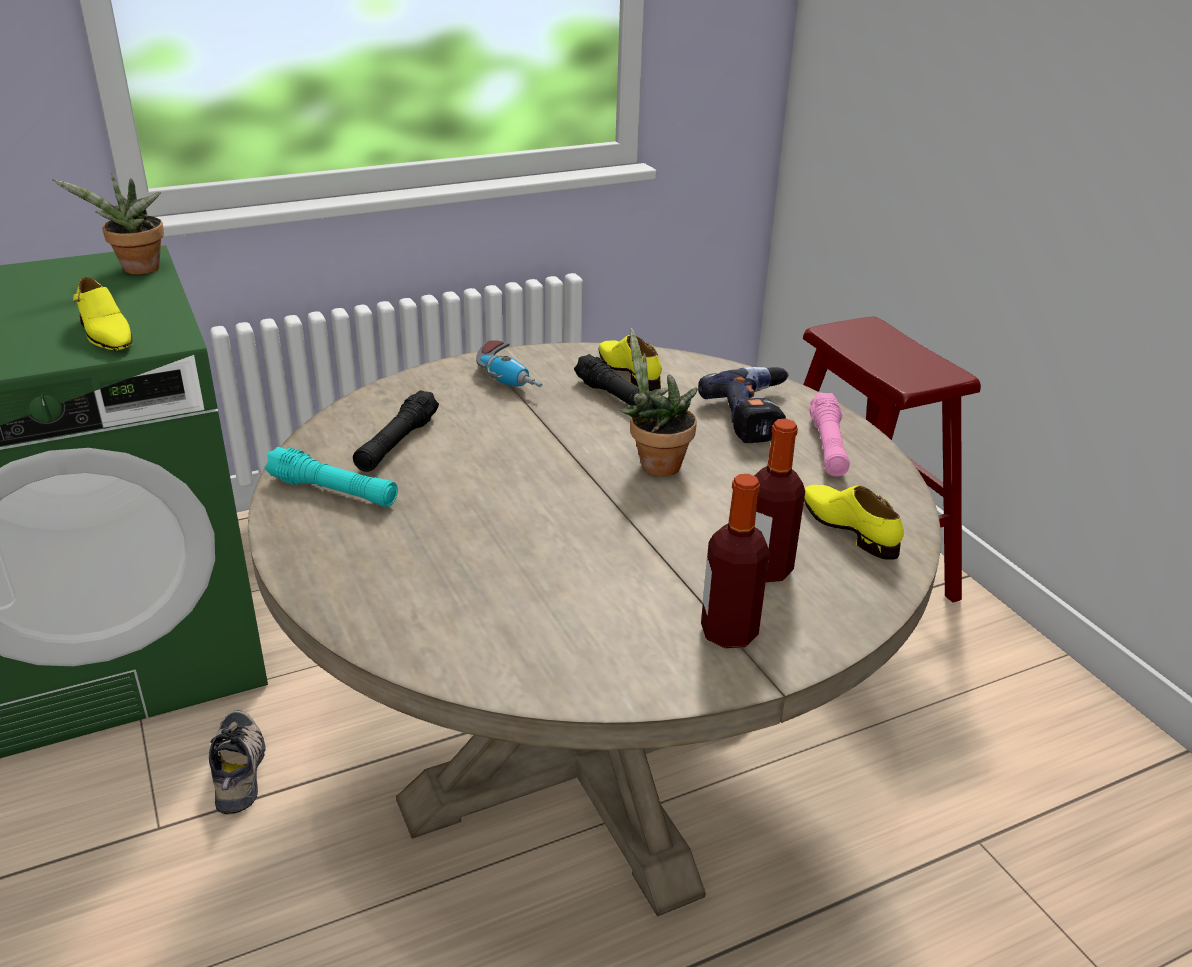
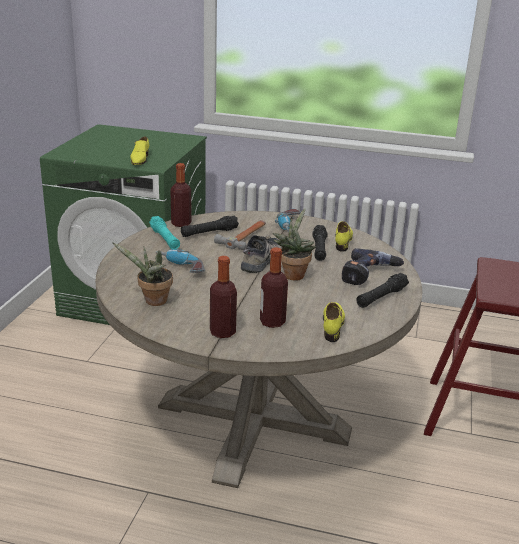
camera: 40 degrees right, 5 degrees down
potted plant [52,173,164,275] -> potted plant moved to [112,242,173,306]
shoe [209,710,266,814] -> shoe moved to [241,235,282,273]
pink flashlight [810,392,850,477] -> black flashlight [356,273,409,308]
none -> power drill [156,249,205,273]
none -> bottle [171,163,191,227]
none -> hammer [214,220,266,250]

